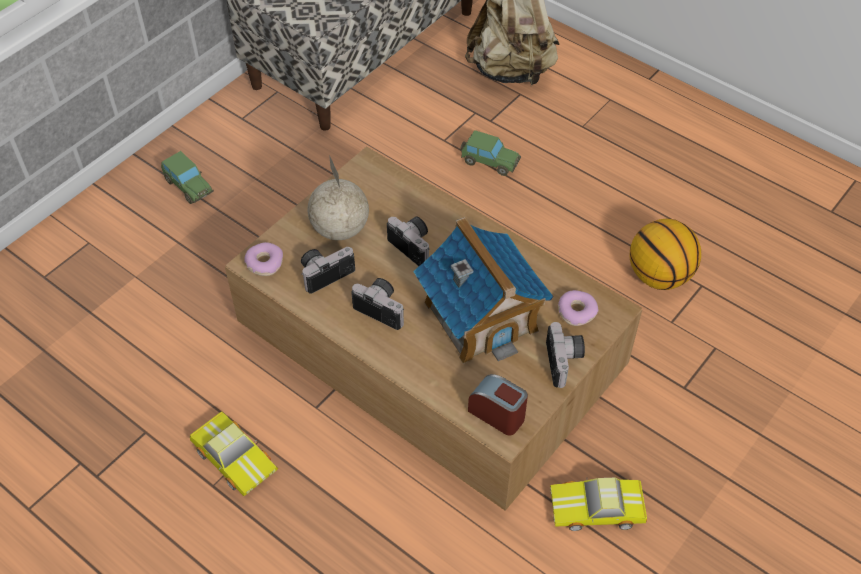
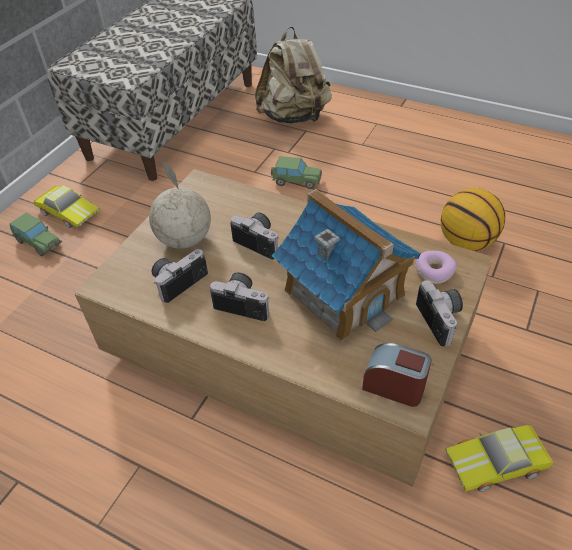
camera: 10 degrees left, 5 degrees down
toy car [190,412,278,496] -> toy car moved to [34,185,100,228]
donut [244,242,283,276] -> none

